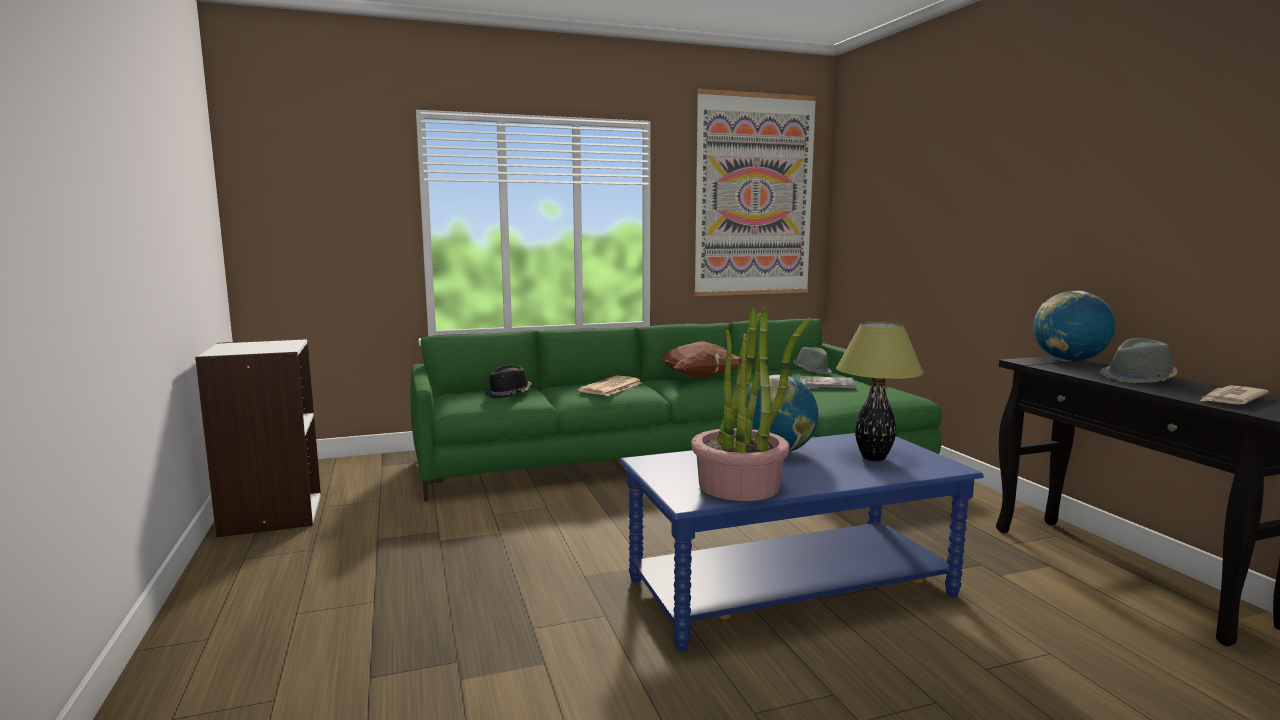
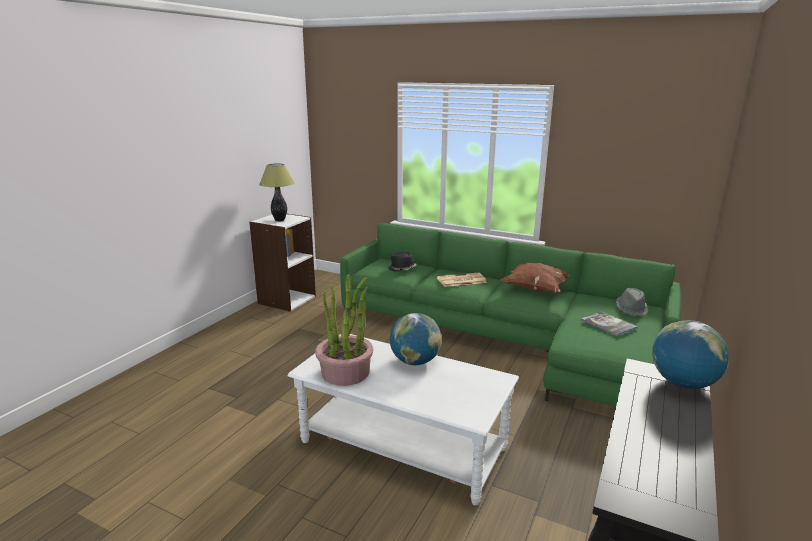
camera: 45 degrees right, 10 degrees up
blue coffee table [619,433,984,651] -> white coffee table [288,334,519,506]
picture [694,89,817,296] -> none
table lamp [836,322,924,461] -> table lamp moved to [259,163,294,221]
grey hat [1100,338,1178,383] -> none
newspaper [1199,386,1269,405] -> none

